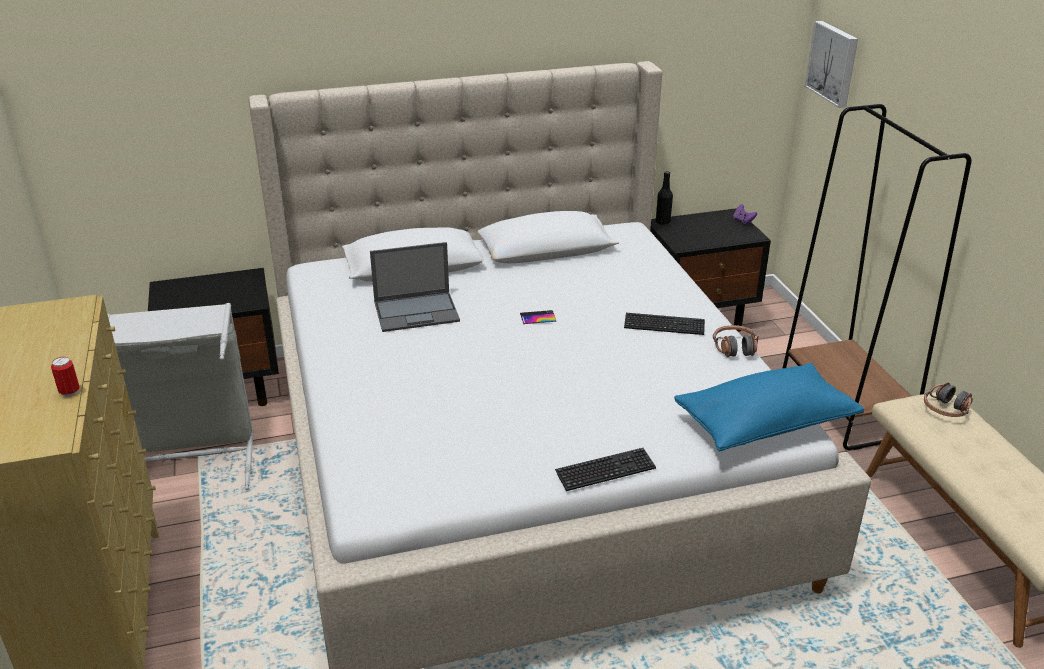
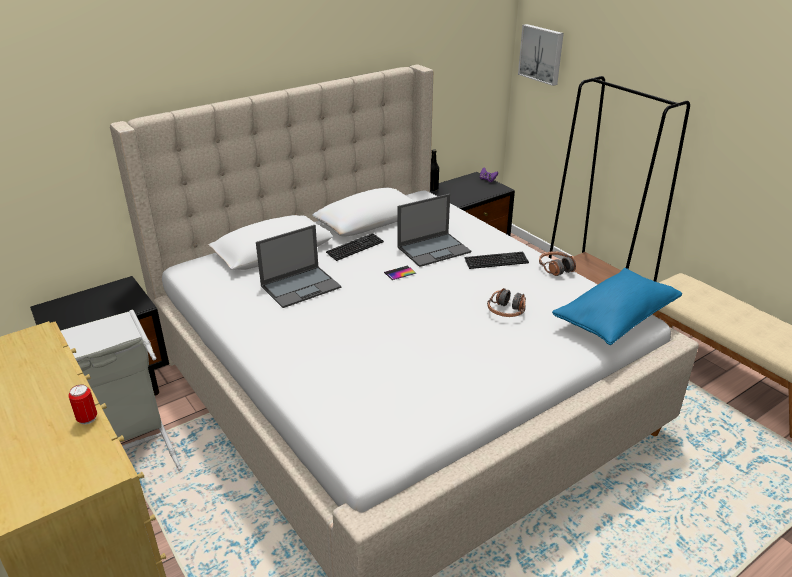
camera: 20 degrees left, 0 degrees up
keyboard [555,448,656,491] -> keyboard moved to [326,233,384,261]
headphones [924,383,973,417] -> headphones moved to [487,288,526,317]
none -> laptop [397,194,471,267]

